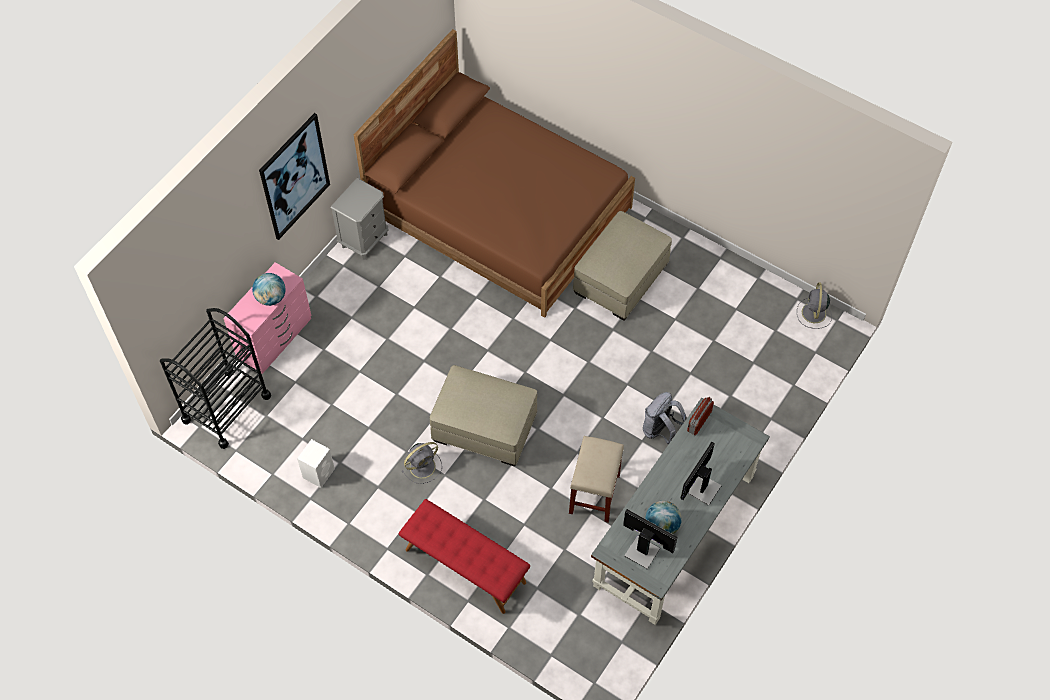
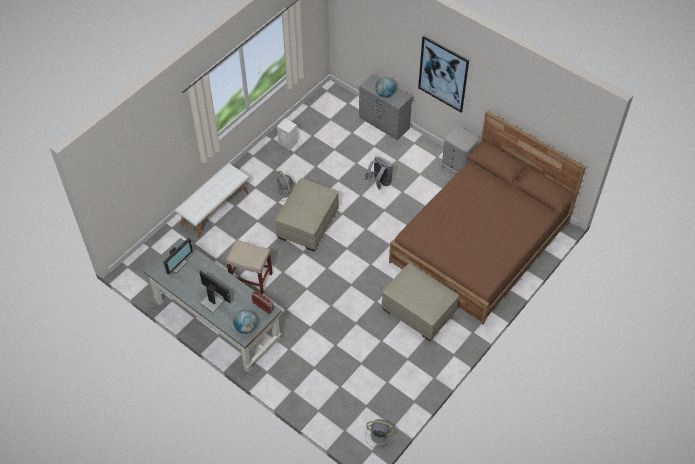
camera: 95 degrees right, 5 degrees down
black cart [160,308,271,449] -> none
pink dresser [223,262,312,374] -> grey dresser [359,74,412,141]
red bench [399,499,530,614] -> white bench [175,163,249,238]
grey backpack [643,392,687,445] -> grey backpack moved to [365,156,393,190]
globe [646,501,682,534] -> globe moved to [233,310,257,334]

